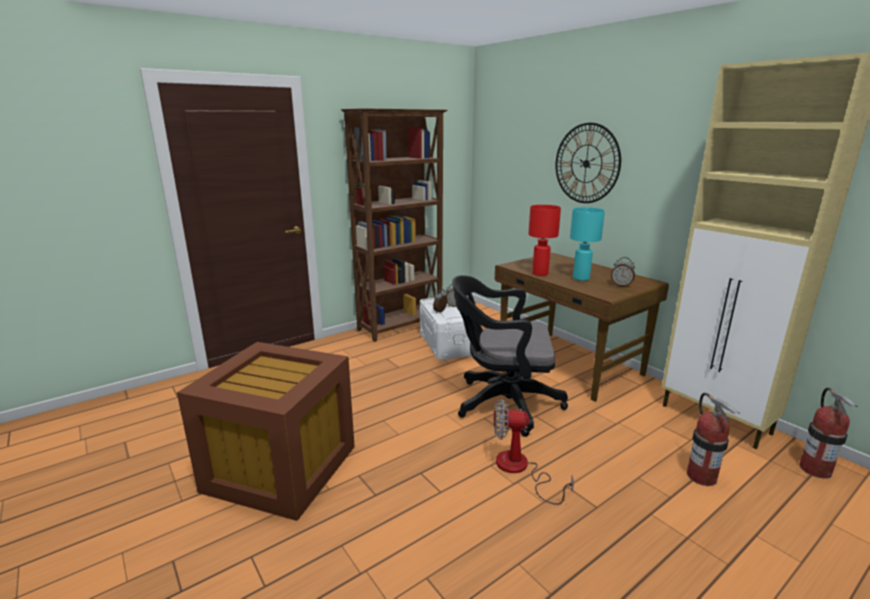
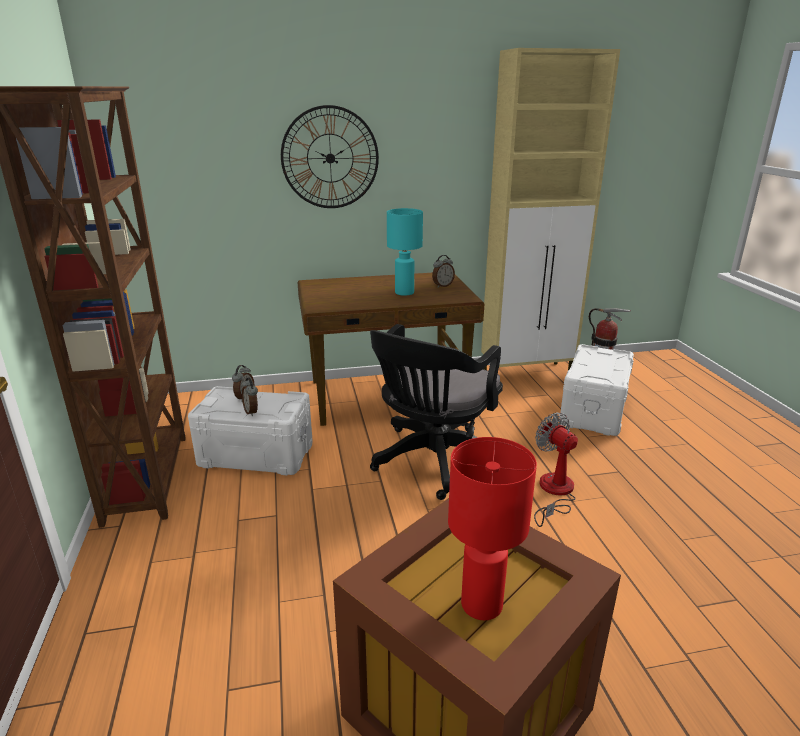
camera: 65 degrees left, 5 degrees up
fan [494,398,574,505] -> fan turned 120 degrees clockwise [534,412,578,527]
red table lamp [528,205,561,276] -> red table lamp moved to [448,437,537,620]
fire extinguisher [687,392,740,486] -> white storage box [559,344,634,436]

